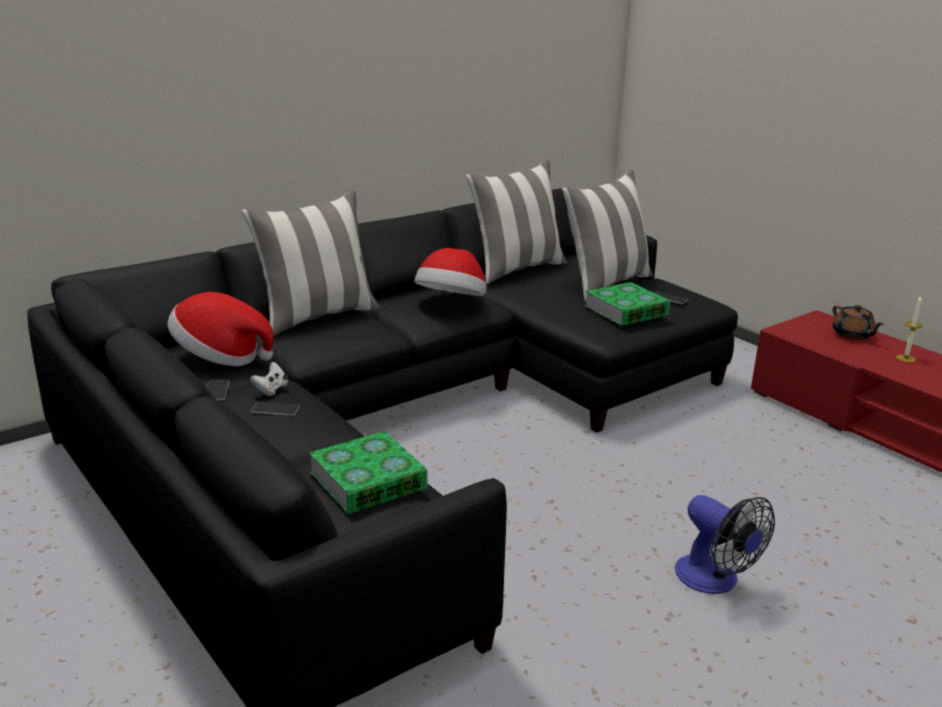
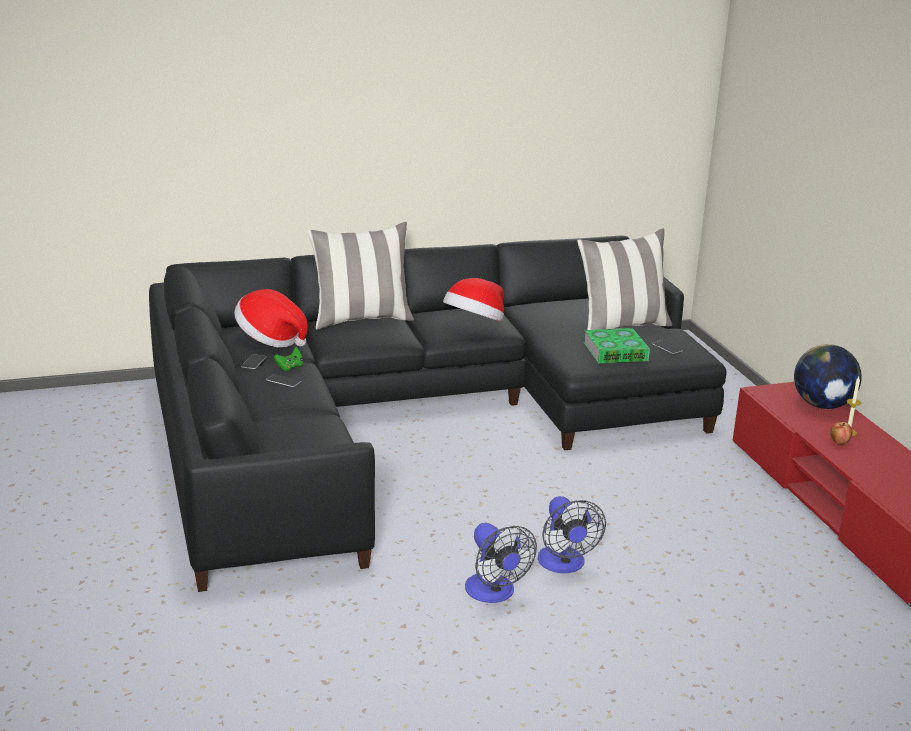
camera: 20 degrees right, 0 degrees up
white game controller [250,362,288,396] -> green game controller [274,347,303,372]
book [309,431,428,514] -> none
pillow [466,160,567,284] -> none
brown teapot [832,305,884,340] -> globe [794,344,862,409]
none -> fan [465,523,537,603]
none -> apple [830,422,852,444]

